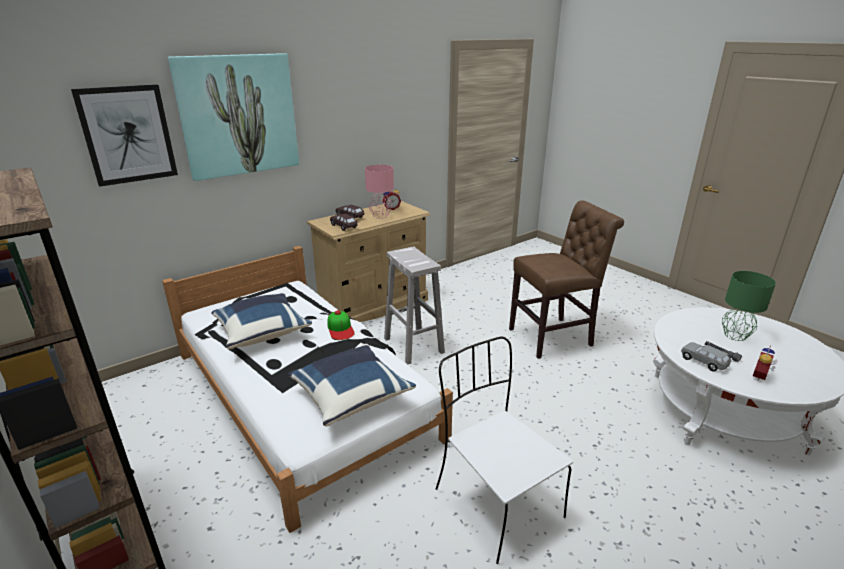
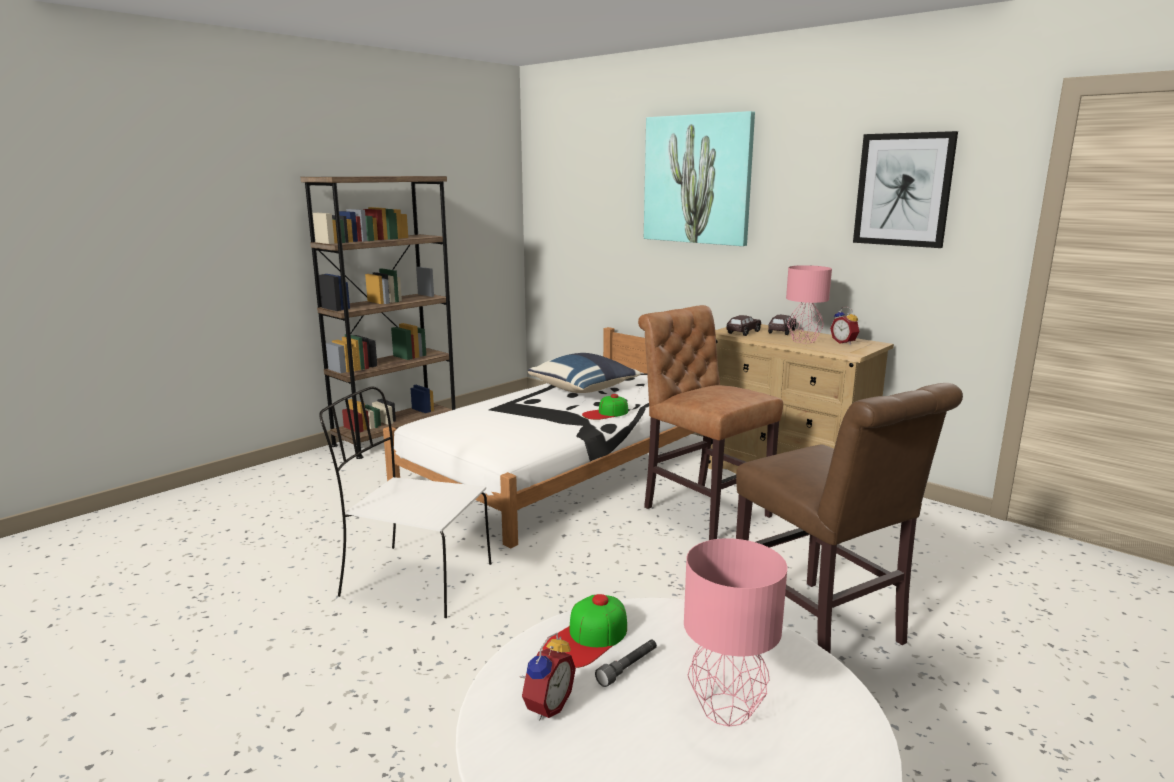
camera: 80 degrees right, 10 degrees down
picture [71,84,178,187] -> picture moved to [853,131,958,248]
blue pillow [288,344,416,427] -> none
white stool [384,247,445,365] -> brown chair [638,305,783,540]
white chair [436,336,573,564] -> white chair turned 120 degrees counterclockwise [319,386,491,618]
grey toy car [681,342,732,371] -> cap [542,594,627,668]
green table lamp [722,271,776,341] -> pink table lamp [684,538,787,726]
alarm clock [753,345,778,381] -> alarm clock turned 90 degrees clockwise [520,633,576,721]

